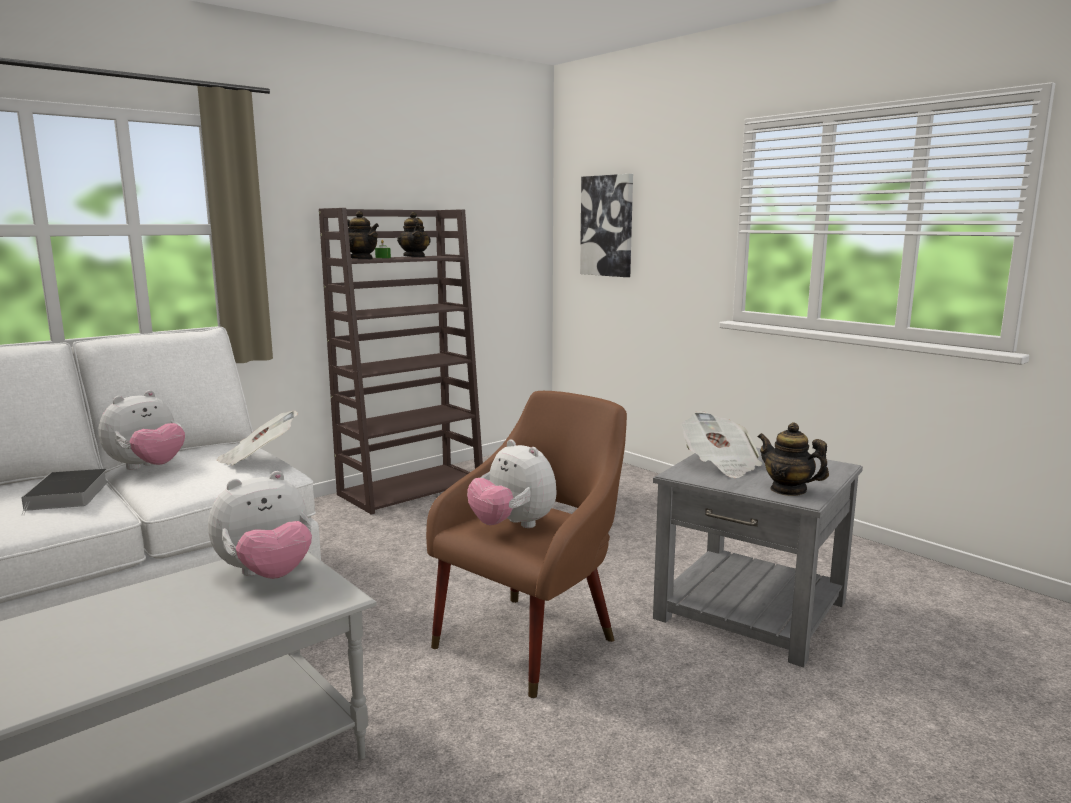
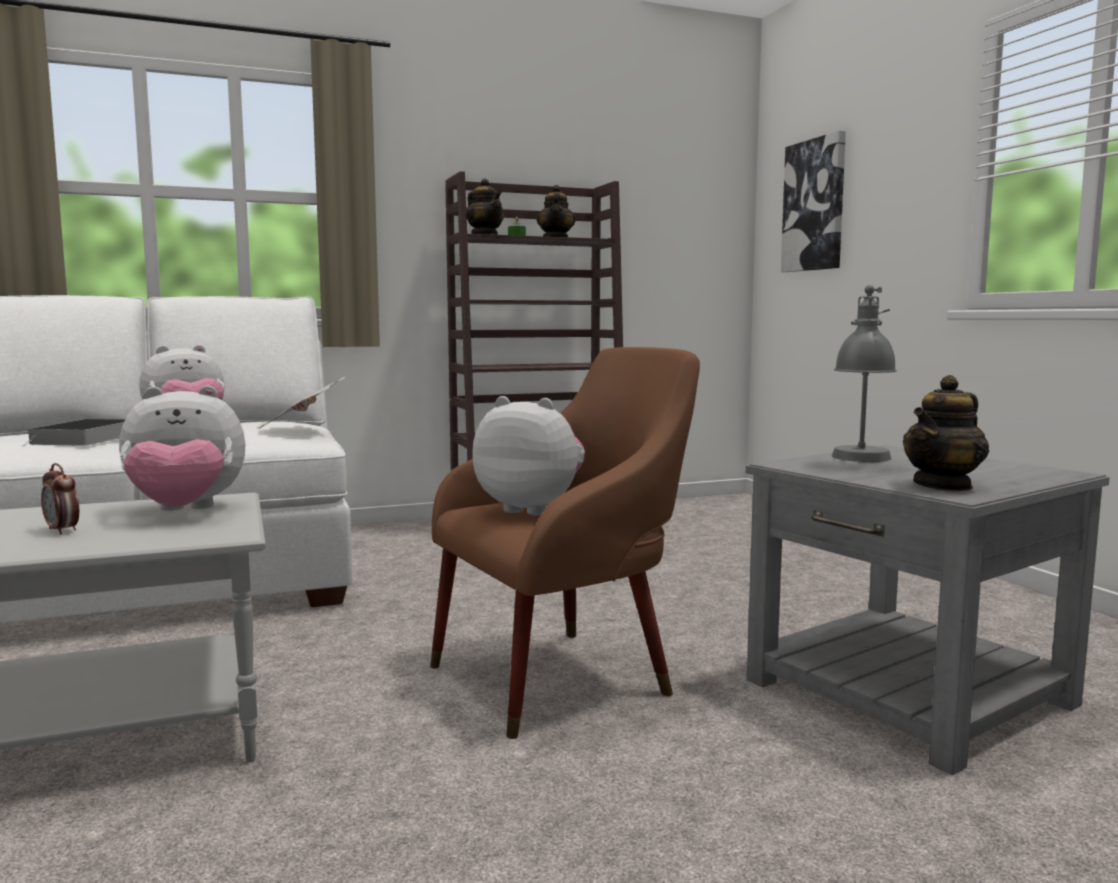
camera: 20 degrees right, 5 degrees down
plush toy [467,439,557,528] -> plush toy turned 135 degrees clockwise [472,396,585,516]
newspaper [681,411,762,478] -> grey table lamp [832,285,897,462]
teapot [758,422,829,496] -> teapot turned 105 degrees counterclockwise [903,375,989,491]
none -> alarm clock [41,463,79,535]

